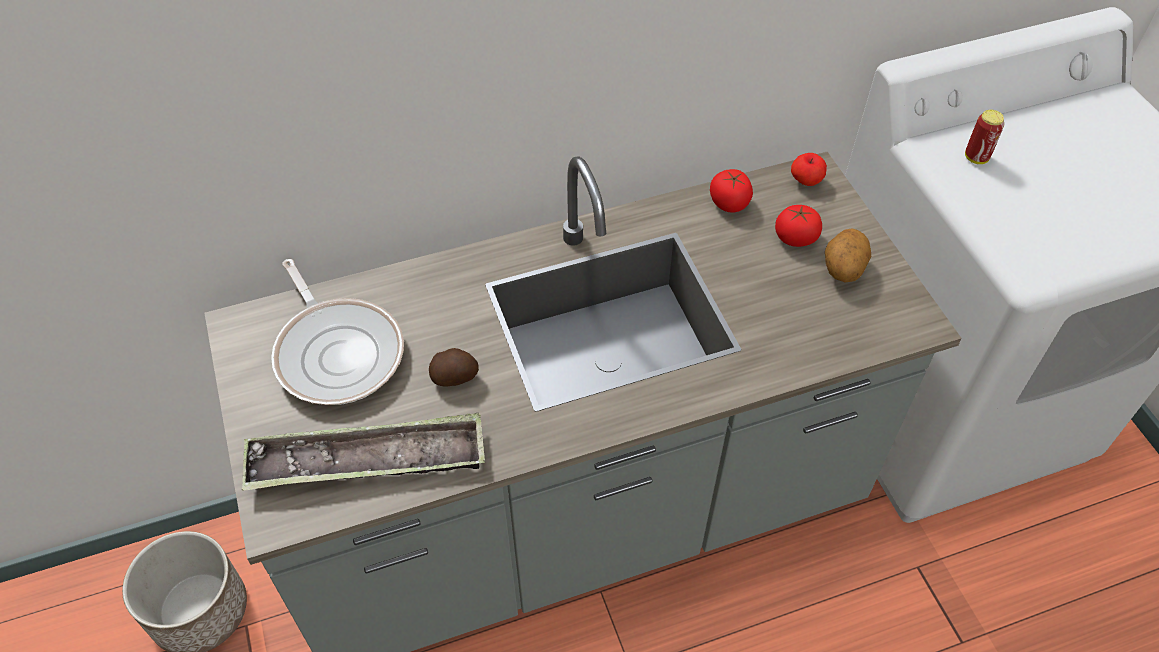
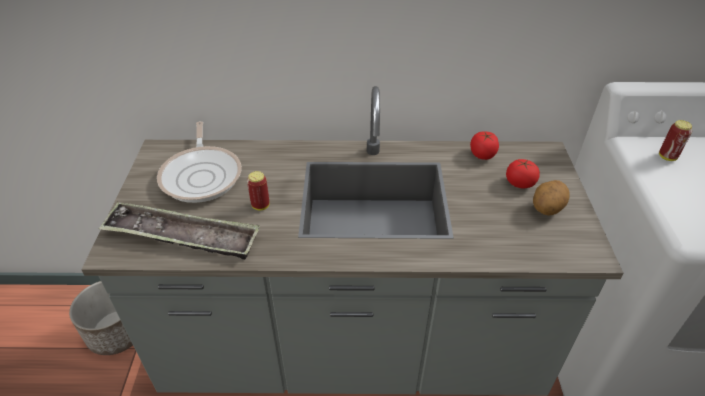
camera: 20 degrees right, 10 degrees down
potato [429,348,479,387] -> can [247,171,270,211]
apple [791,153,827,186] -> none

